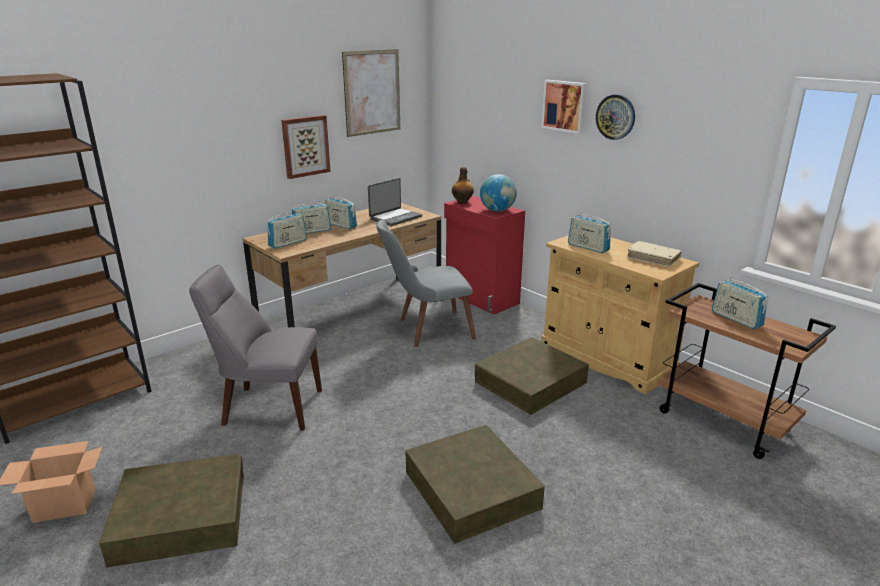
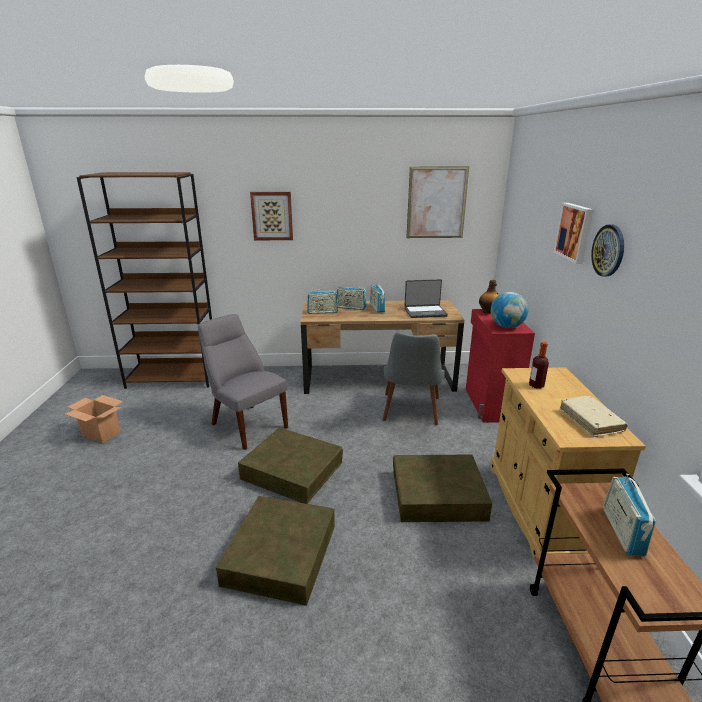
camera: 40 degrees right, 0 degrees up
brown storage box [99,454,244,568] -> brown storage box moved to [238,427,343,504]
picture [281,115,331,179] -> picture moved to [250,192,293,240]
grey chair [376,220,476,347] -> grey chair turned 105 degrees counterclockwise [383,332,445,425]
radio [568,211,611,253] -> bottle [529,342,549,389]

